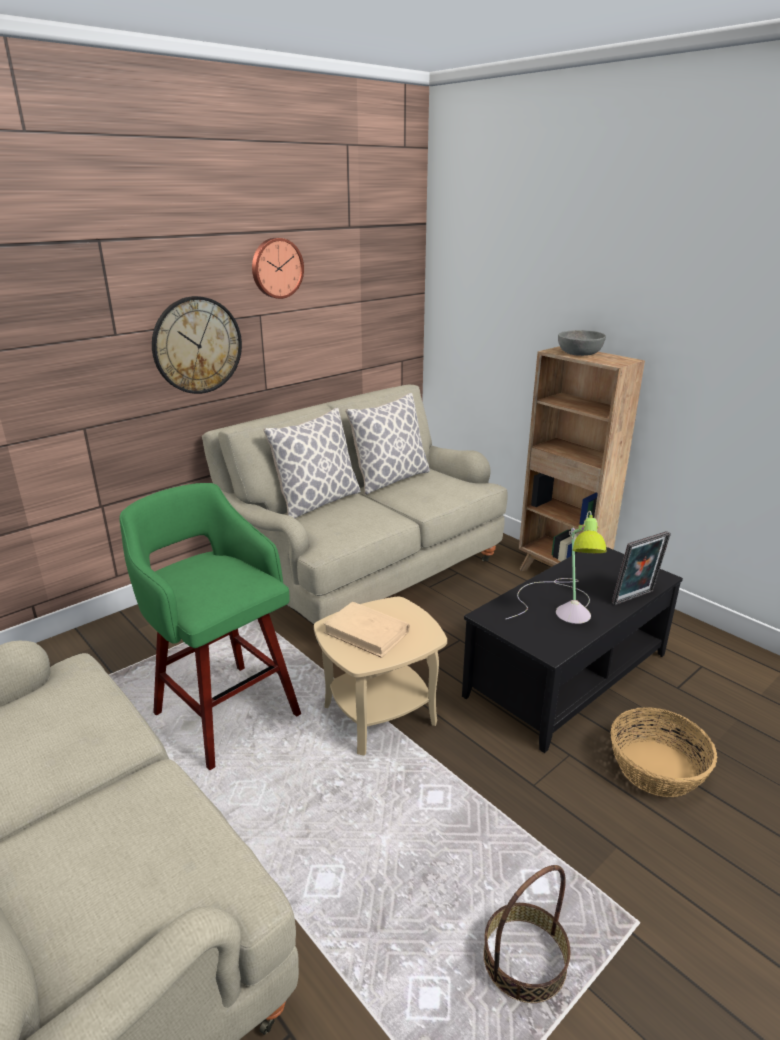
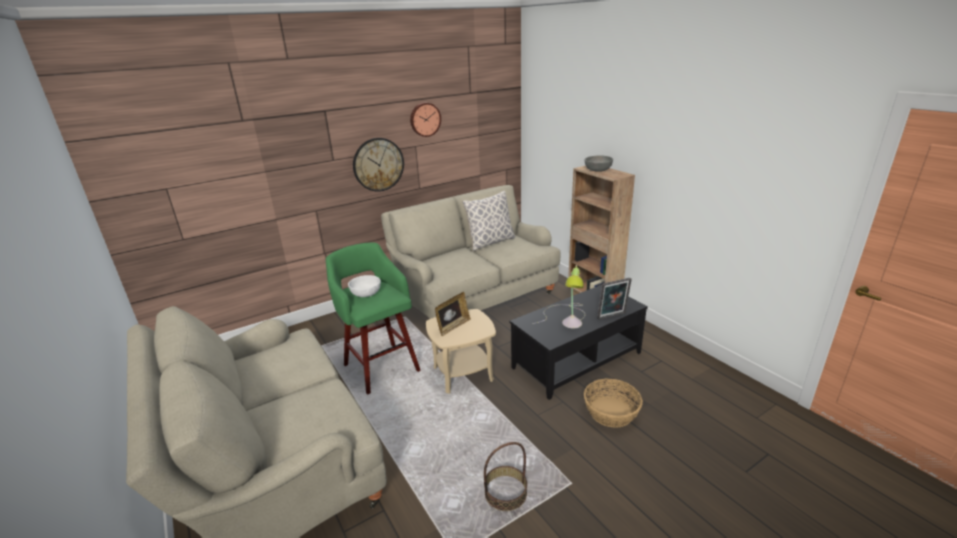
camera: 10 degrees right, 0 degrees up
pillow [263,408,361,518] -> none
beige book [323,601,410,658] -> picture frame [435,292,471,336]
none -> white bowl [348,275,381,297]

